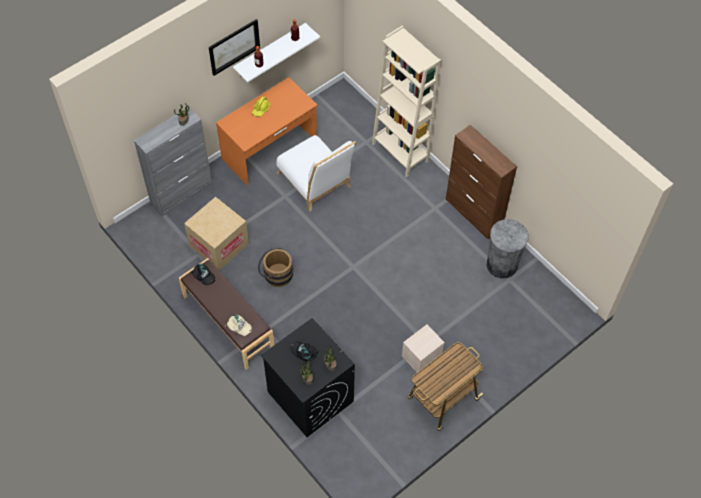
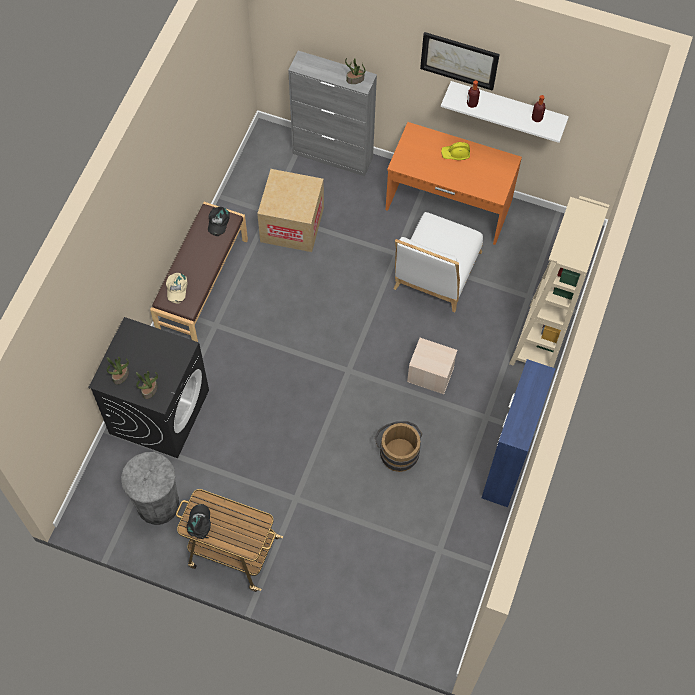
camera: 60 degrees right, 5 degrees up
brown bucket [258,248,293,287] -> brown bucket moved to [375,421,422,472]
black cap [290,341,319,361] -> black cap moved to [187,504,211,539]
beige storage box [402,324,445,373] -> beige storage box moved to [407,338,457,394]
brown cabinet [446,125,517,239] -> blue cabinet [482,359,556,507]
grey trash can [487,219,529,278] -> grey trash can moved to [121,452,180,525]

